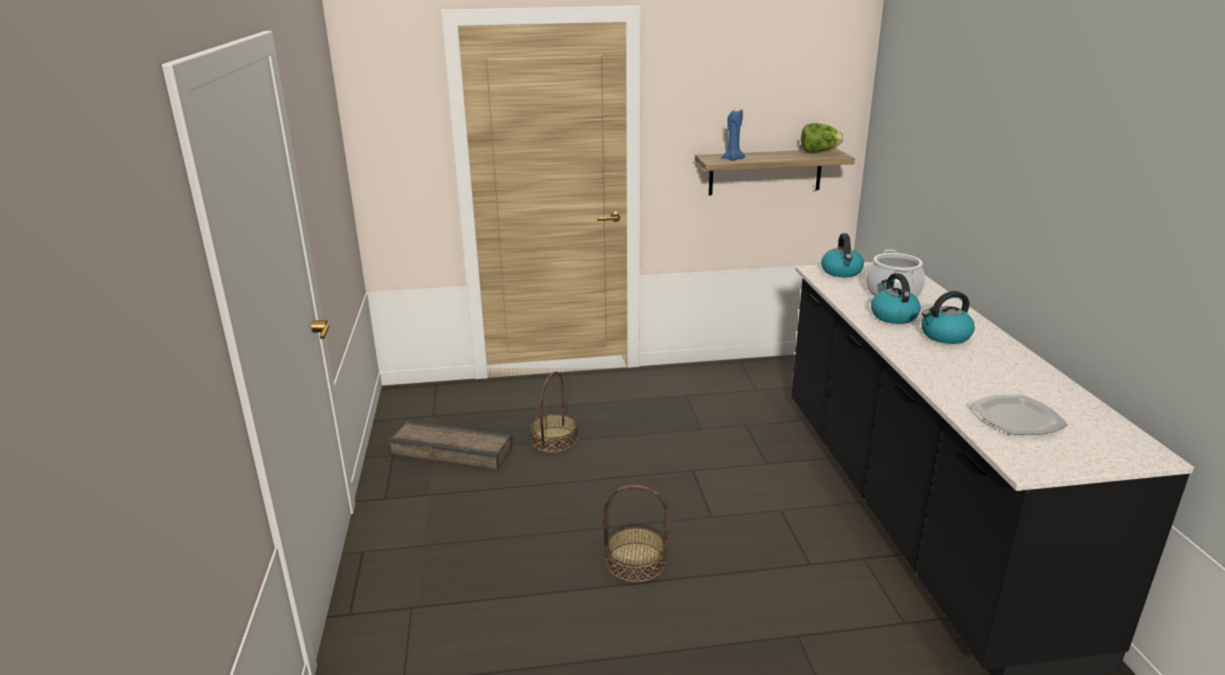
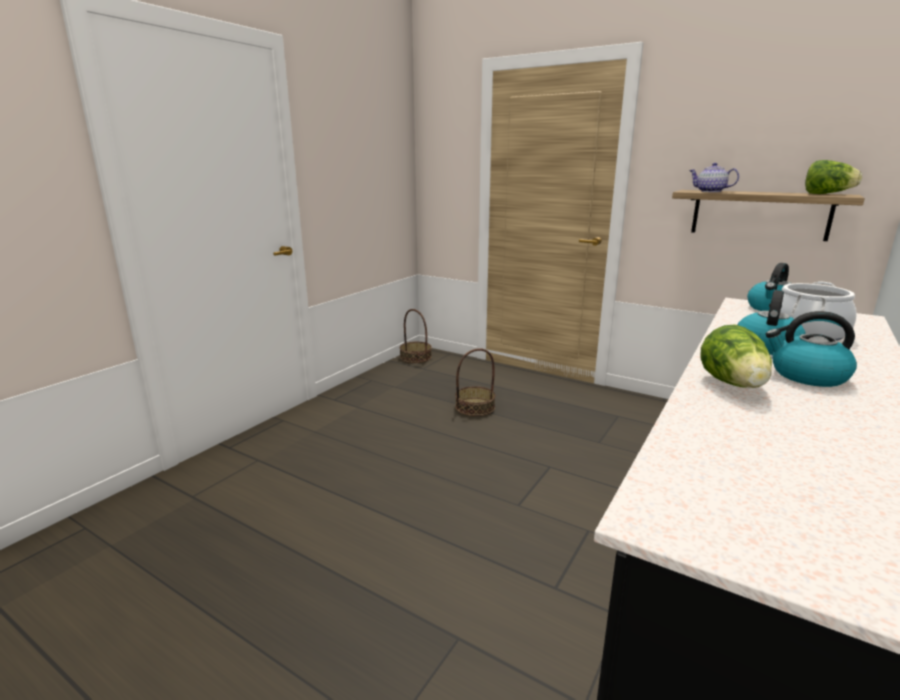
camera: 40 degrees right, 5 degrees down
crate [389,421,512,470] -> none
basket [603,485,669,583] -> basket moved to [400,309,432,363]
blue candle [721,109,745,161] -> teapot [689,163,739,192]
plate [971,394,1068,435] -> none
none -> lettuce [700,324,772,388]

